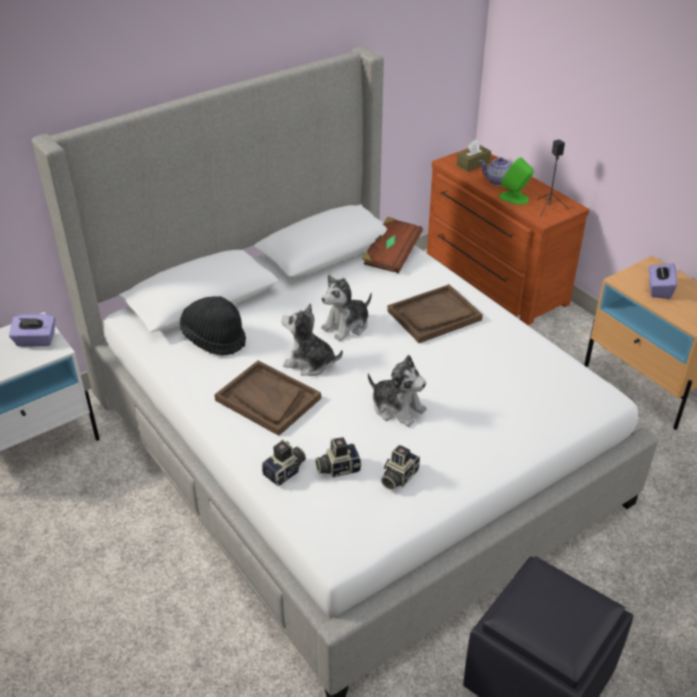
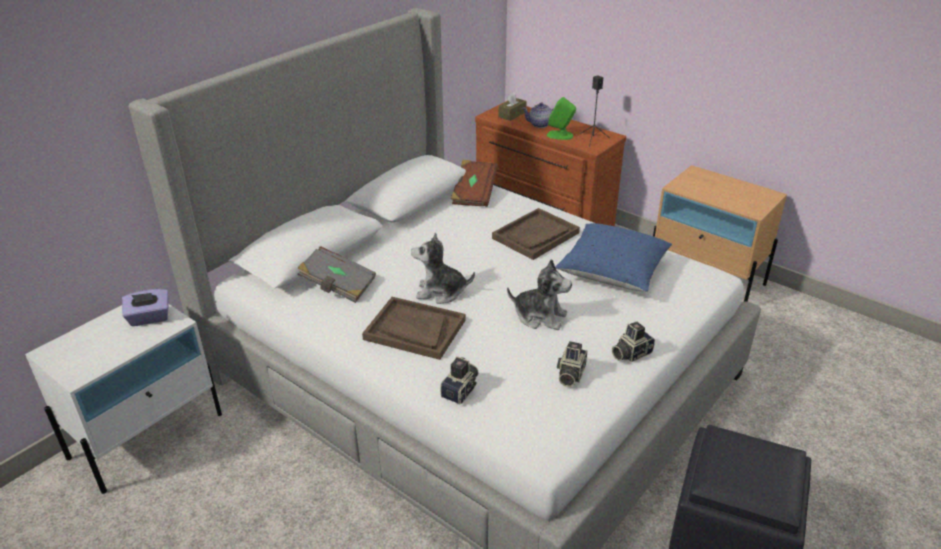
camera: 15 degrees left, 5 degrees down
black hat [180,296,246,355] -> grey book [297,246,376,303]
camera [315,437,361,478] -> camera moved to [612,322,655,362]
plush toy [321,275,372,341] -> none
purple tissue box [649,260,677,299] -> none
none -> blue pillow [555,223,672,292]

